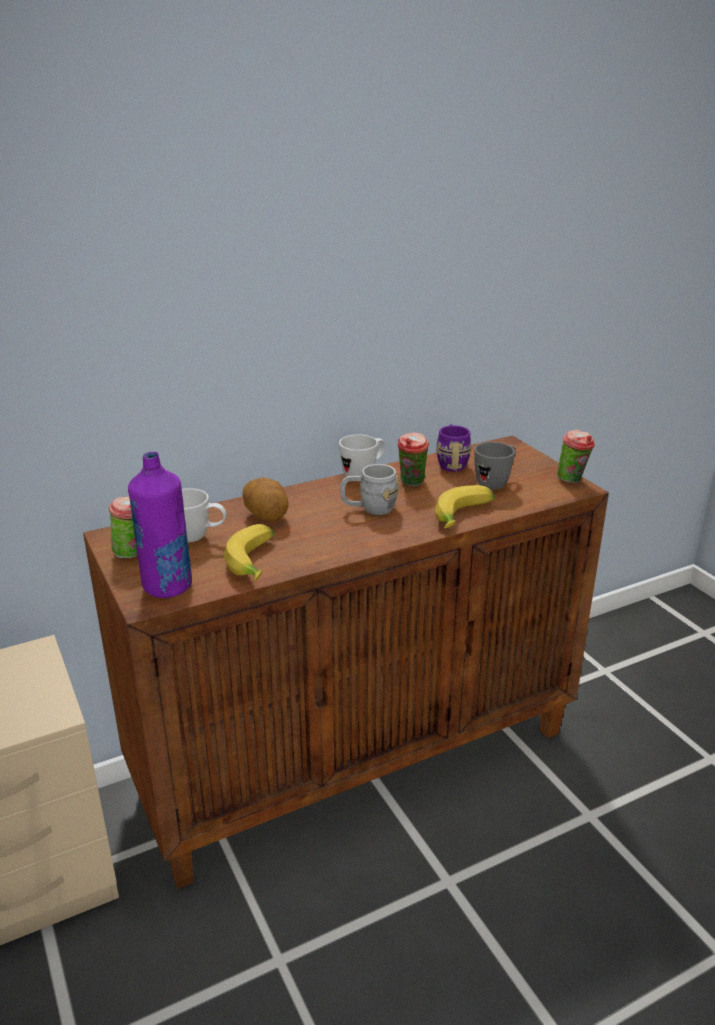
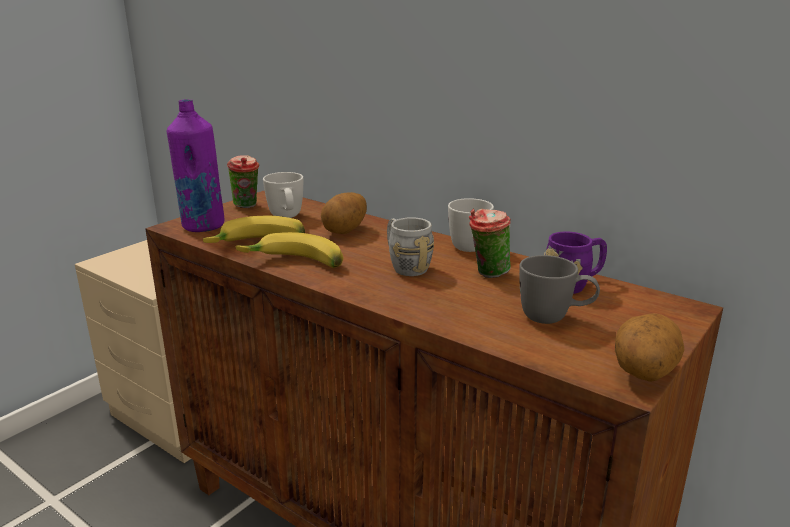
camera: 65 degrees right, 5 degrees down
banana [435,485,496,529] -> banana moved to [236,232,344,268]
cup [557,430,595,483] -> potato [615,313,684,382]

